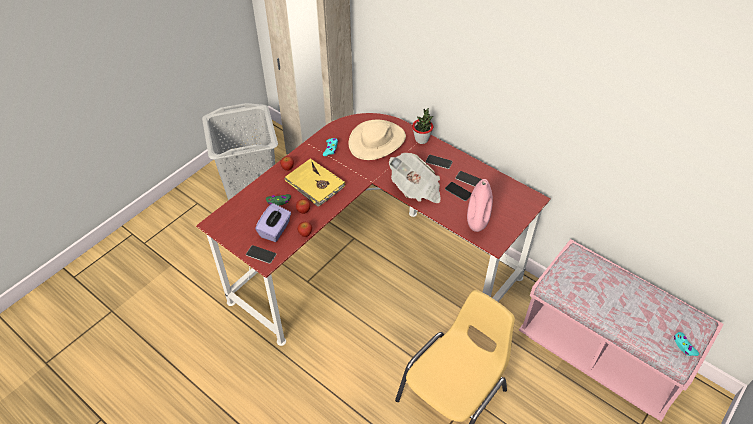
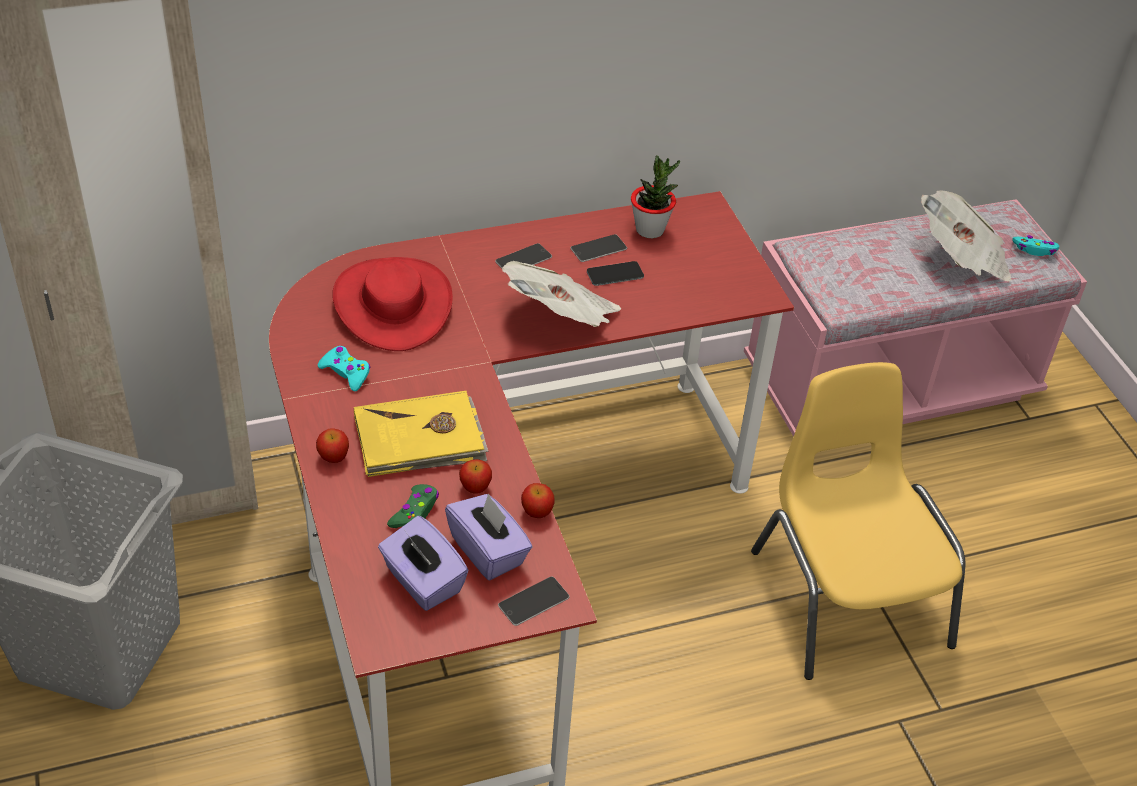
camera: 60 degrees left, 5 degrees down
beige hat [348,120,406,160] -> red hat [332,257,453,351]
potted plant [412,108,434,144] -> potted plant moved to [631,155,680,238]
pink vase [467,179,493,232] -> none
none -> purple tissue box [378,516,469,611]
none -> newspaper [921,190,1012,281]

